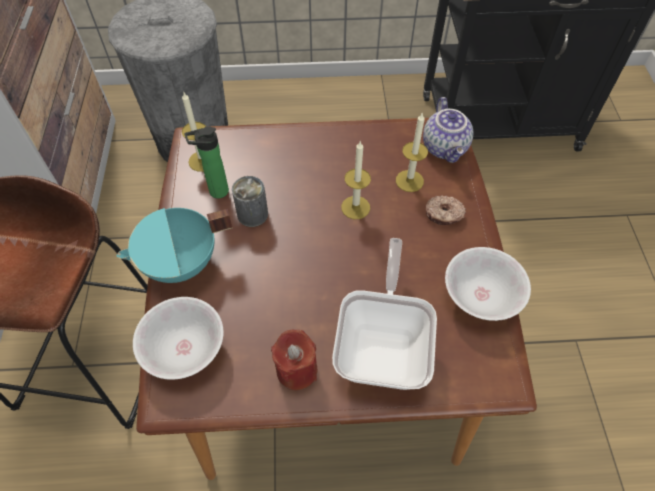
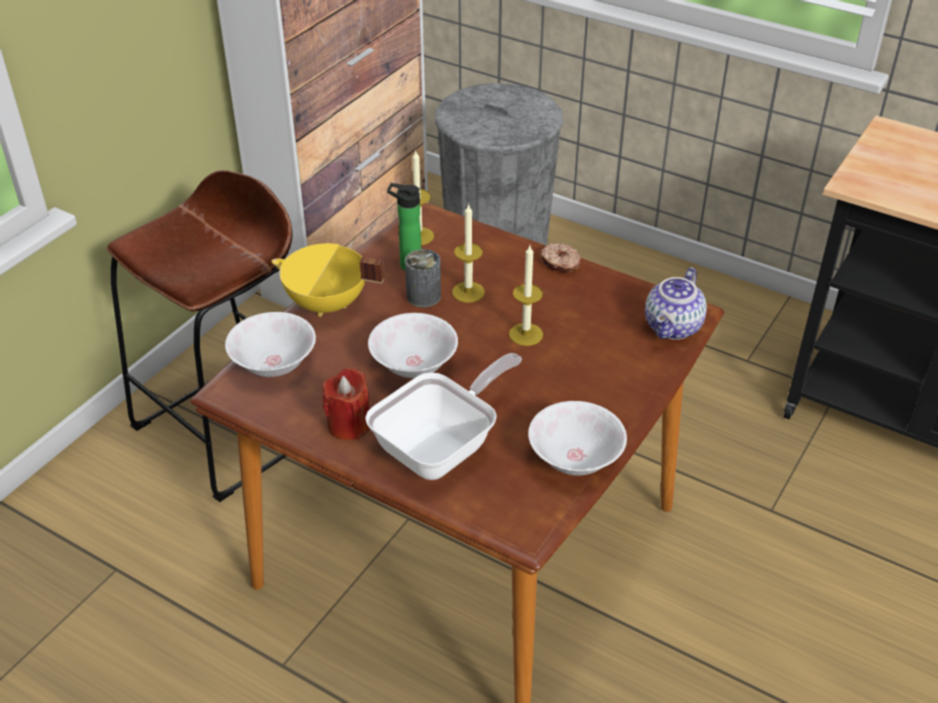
camera: 35 degrees right, 15 degrees down
turquoise cooking pot [116,208,232,283] -> yellow cooking pot [272,243,385,317]
candle [396,113,428,192] -> candle moved to [452,203,485,303]
donut [426,195,466,225] -> donut moved to [540,243,581,273]
none -> white bowl [368,313,458,378]

